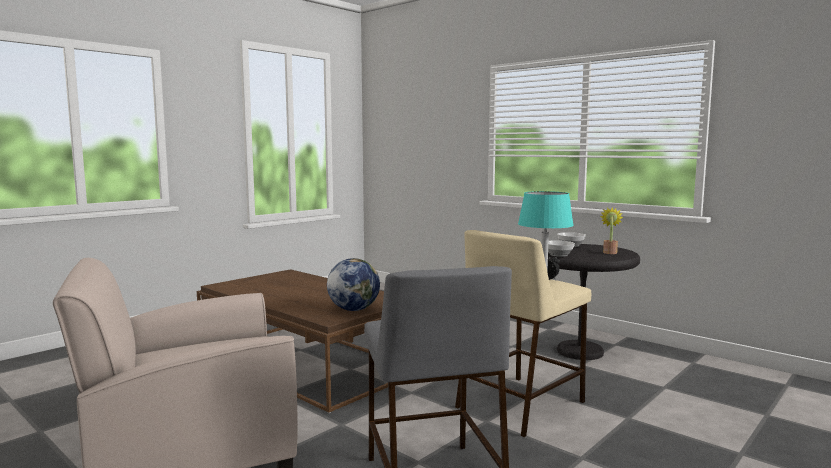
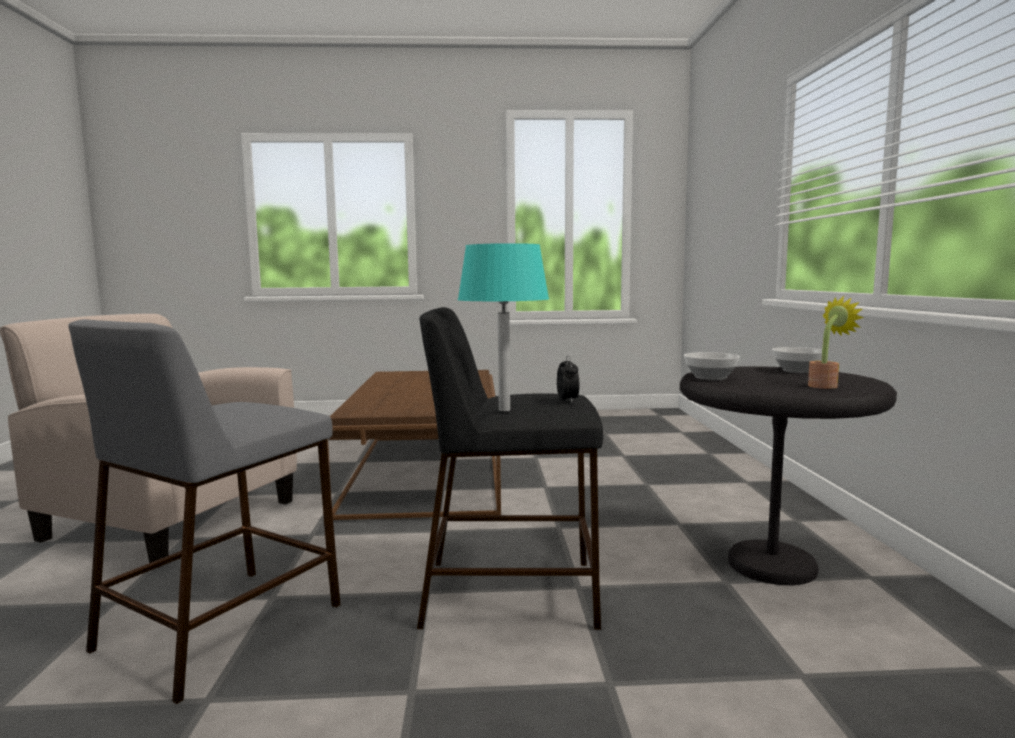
camera: 45 degrees right, 0 degrees up
globe [327,258,380,311] -> none
beige stool [455,230,591,437] -> black stool [417,307,603,630]

